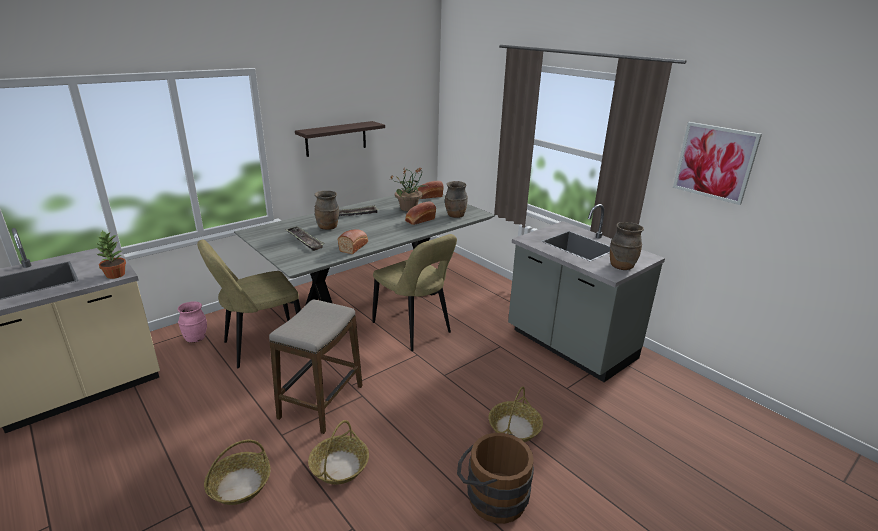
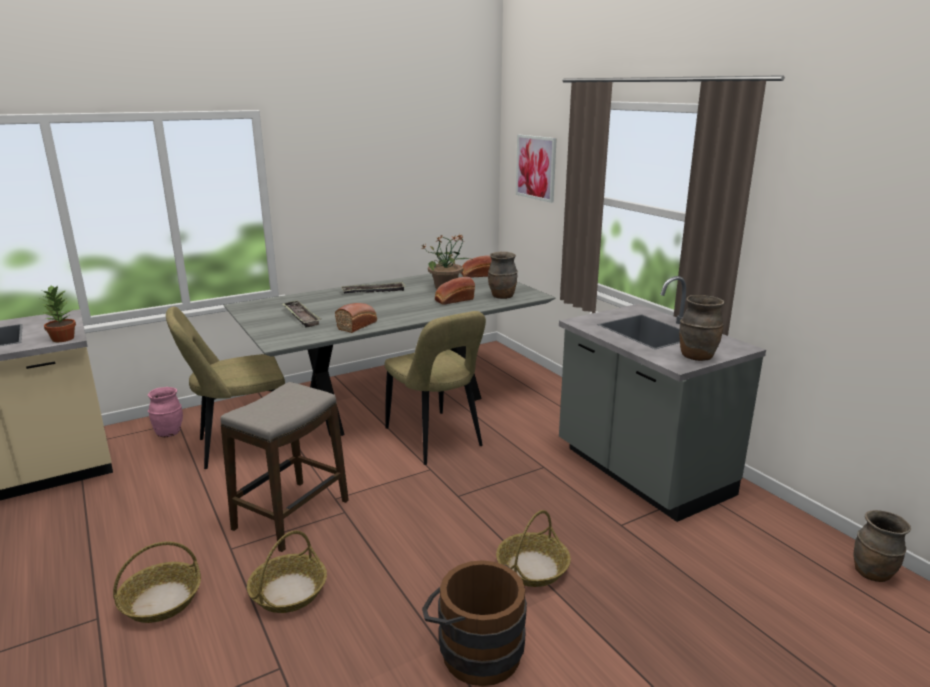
camera: 10 degrees right, 5 degrees down
shelf [295,121,385,157] -> none
brown vase [315,191,339,230] -> brown vase moved to [853,510,911,582]
picture [673,122,762,205] -> picture moved to [516,135,557,203]

